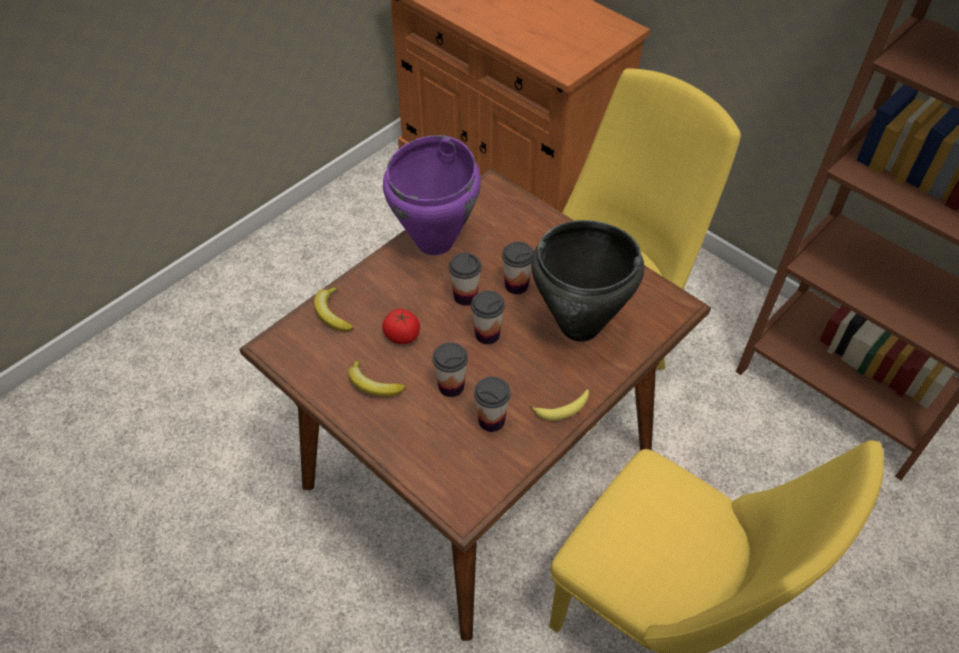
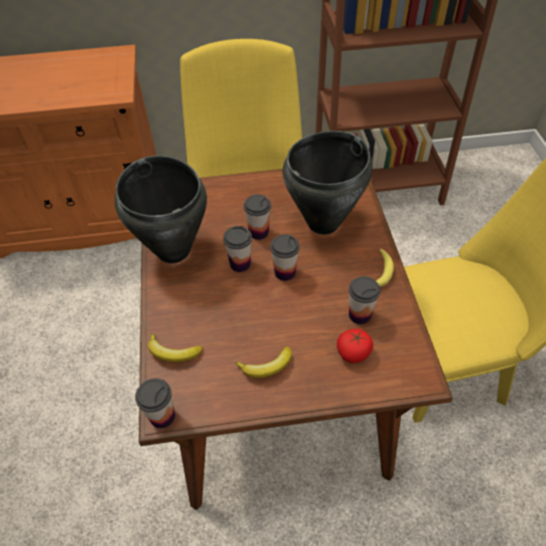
camera: 50 degrees left, 0 degrees up
tomato [382,309,420,344] -> tomato moved to [337,329,373,363]
purple cooking pot [383,135,481,255] -> black cooking pot [115,156,207,263]
cup [433,342,468,397] -> cup moved to [135,378,175,428]

